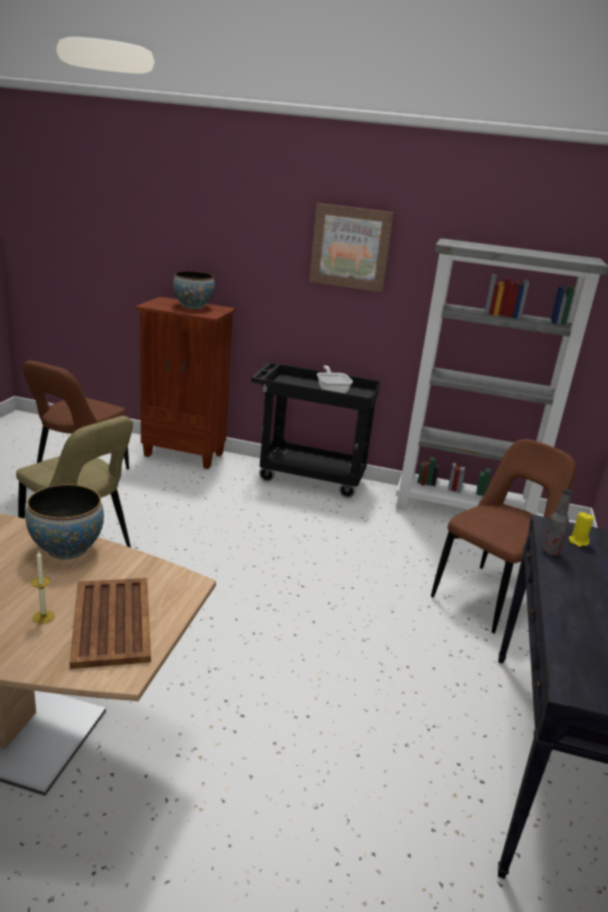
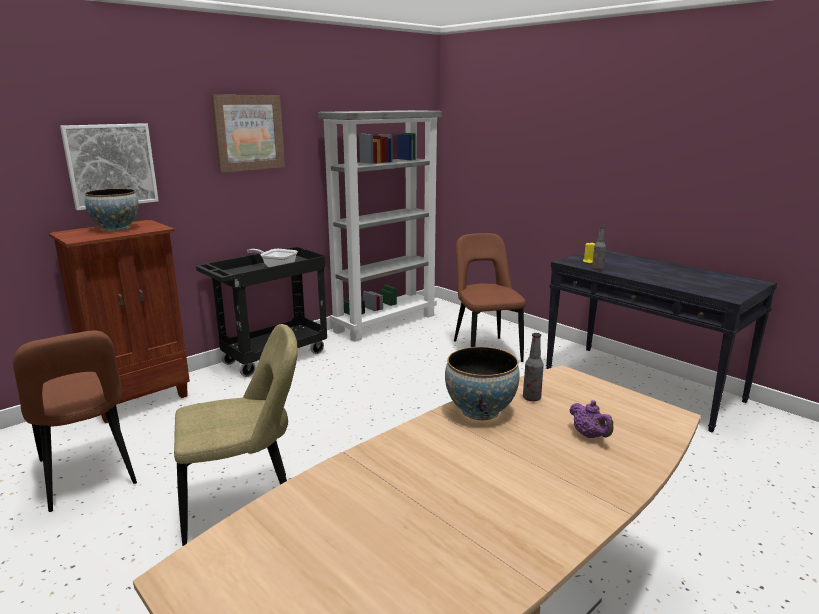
camera: 55 degrees left, 5 degrees down
candle [31,551,55,624] -> purple teapot [570,400,613,438]
brown tray [70,578,151,669] -> none
none -> picture [60,123,159,210]
none -> bottle [523,333,544,402]

